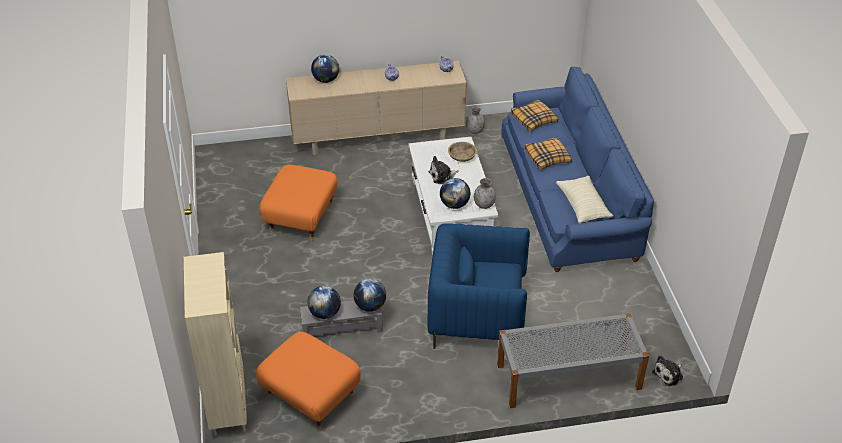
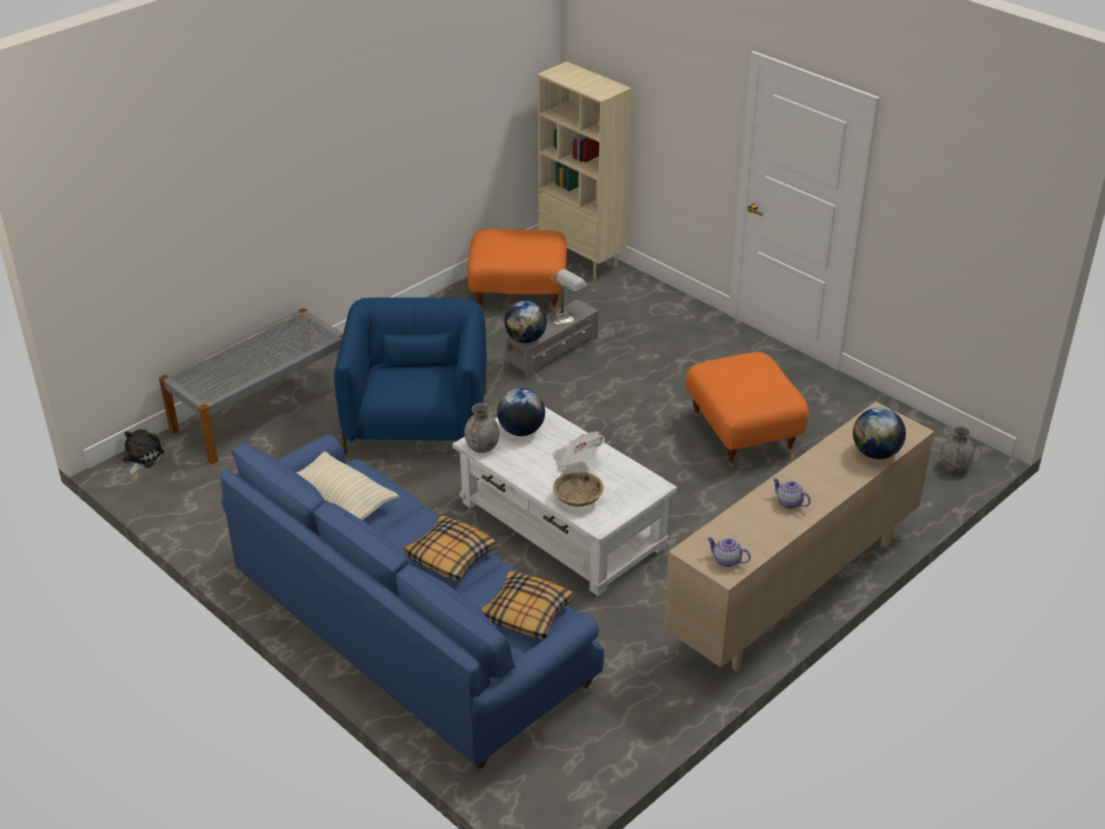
camera: 145 degrees right, 5 degrees down
globe [308,286,341,319] -> white table lamp [550,269,586,325]
blue armchair [428,223,530,349] -> blue armchair turned 60 degrees counterclockwise [334,298,487,455]
plush toy [429,156,459,184] -> newspaper [553,431,605,469]
grey vase [466,107,485,134] -> grey vase moved to [940,426,974,472]

